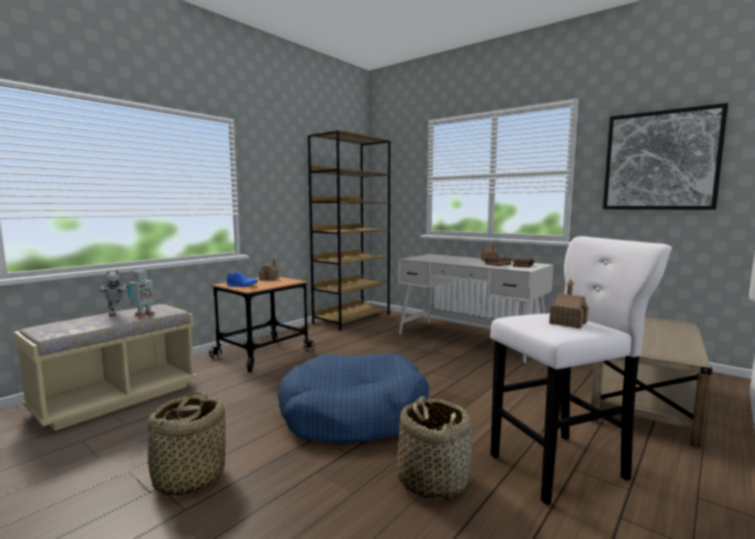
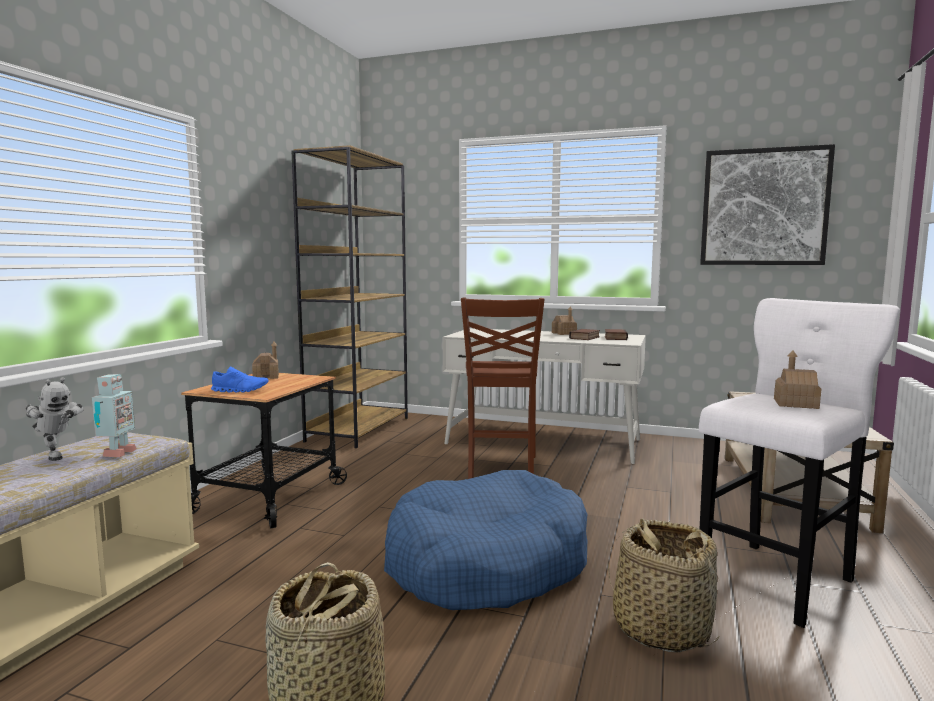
camera: 20 degrees left, 0 degrees up
none -> brown chair [461,298,545,479]

